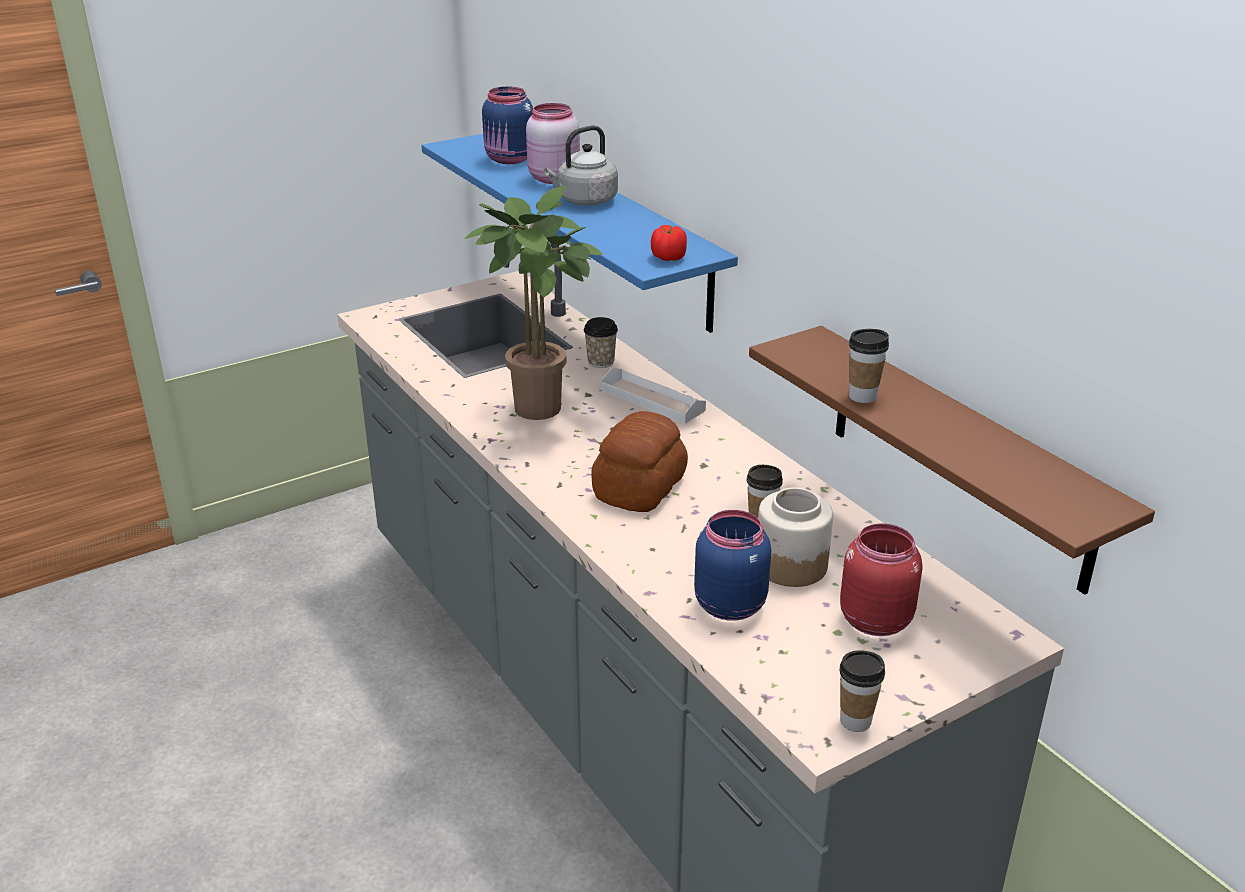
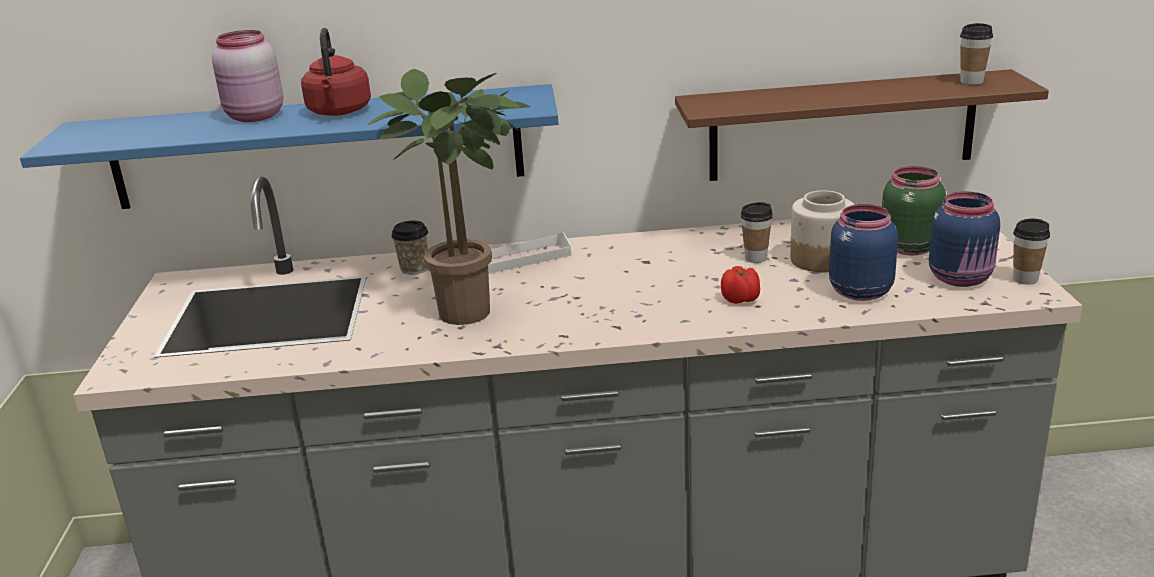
camera: 60 degrees left, 5 degrees down
blue jar [482,87,533,164] -> blue jar moved to [929,191,1000,287]
grey kettle [544,125,618,206] -> red kettle [301,28,371,116]
bread [591,411,688,512] -> none
tomato [651,225,687,261] -> tomato moved to [721,266,760,304]
red jar [840,523,923,636] -> green jar [882,166,946,255]
cup [849,329,889,403] -> cup moved to [960,23,993,85]

